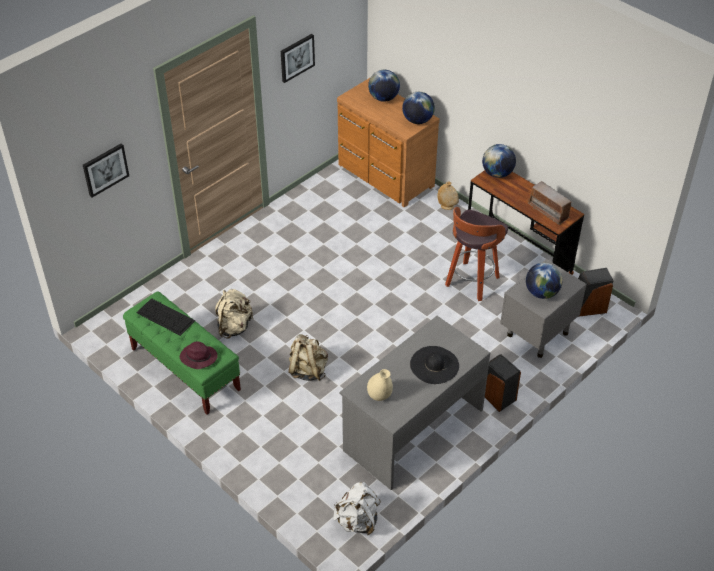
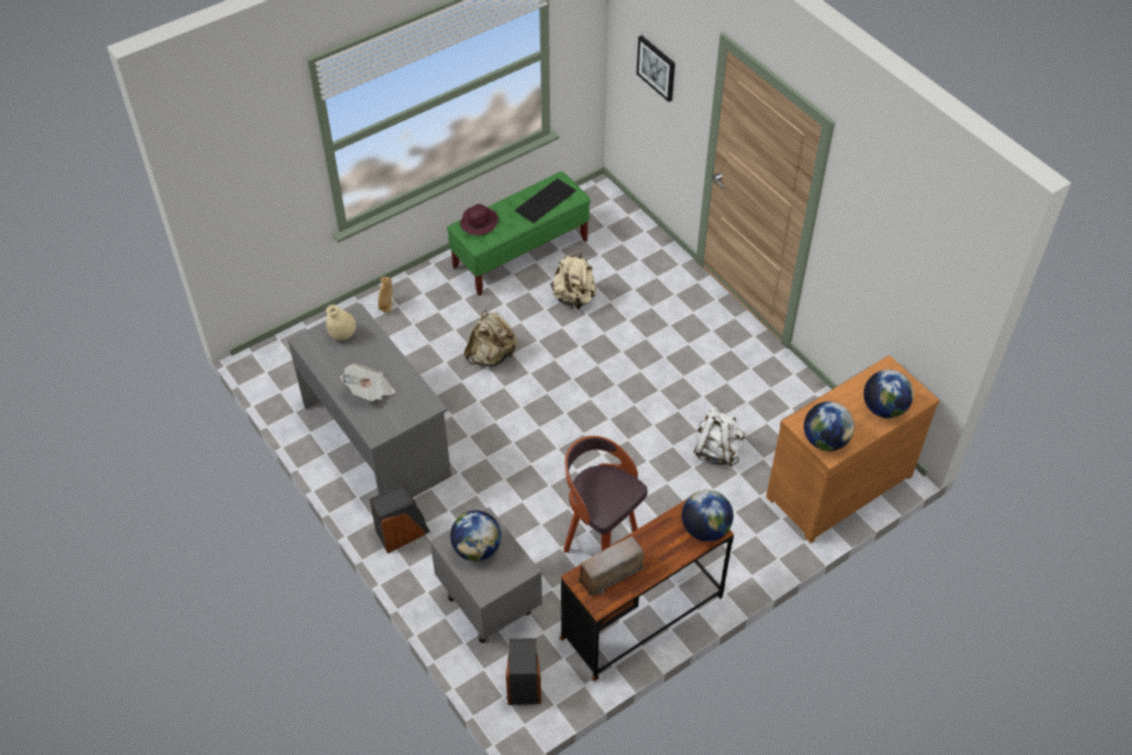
camera: 100 degrees right, 5 degrees up
picture [281,34,315,83] -> none
white backpack [333,482,381,535] -> white backpack moved to [693,407,745,467]
black hat [410,346,459,384] -> newspaper [340,364,395,402]
beige vase [437,182,459,210] -> beige vase moved to [378,277,394,313]

